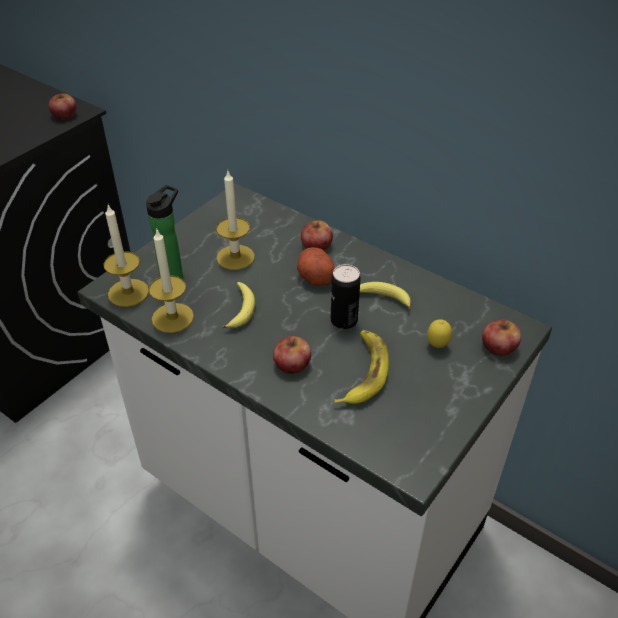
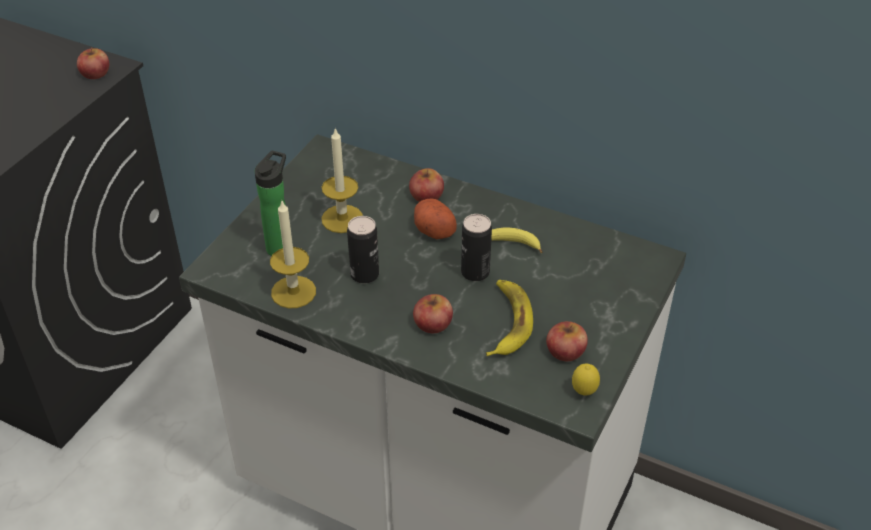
camera: 10 degrees left, 0 degrees up
candle [104,205,149,307] -> none
banana [222,282,255,328] -> can [347,216,379,283]
lemon [427,319,452,348] -> lemon moved to [572,364,600,396]
apple [482,319,521,356] -> apple moved to [546,321,588,361]

